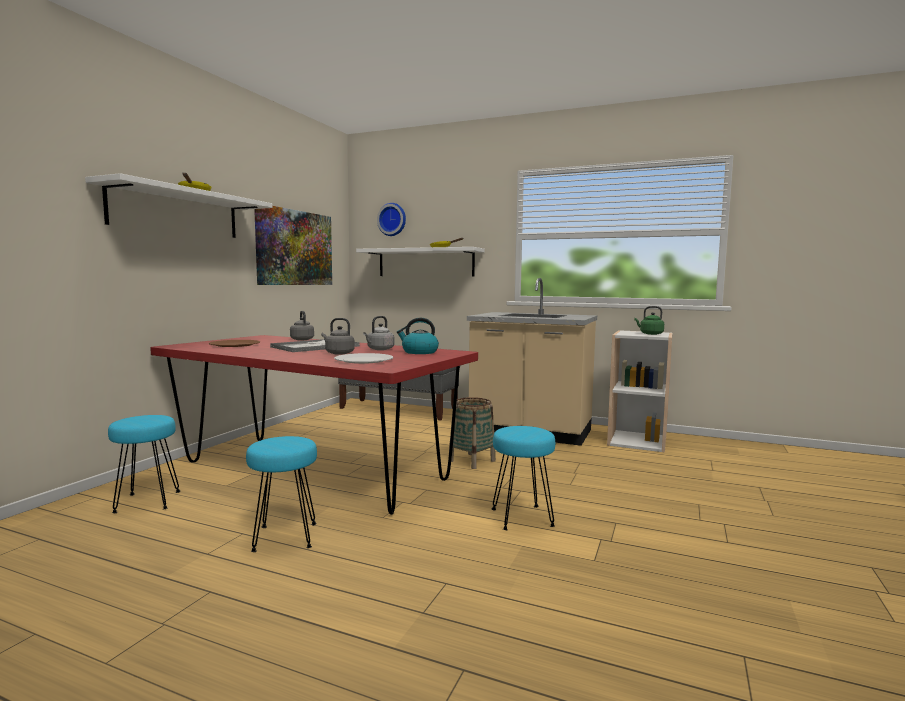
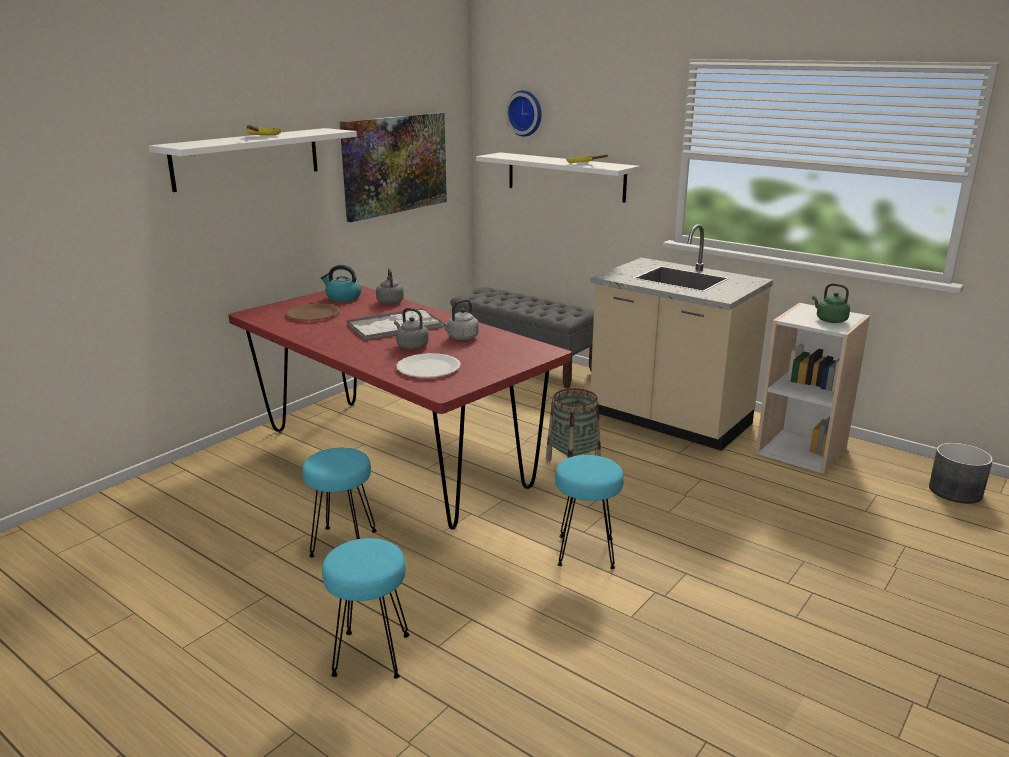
camera: 15 degrees right, 15 degrees up
turquoise stool [108,415,180,513] -> turquoise stool moved to [322,538,409,679]
kettle [397,318,439,354] -> kettle moved to [321,265,361,302]
none -> grey planter [929,443,993,503]

